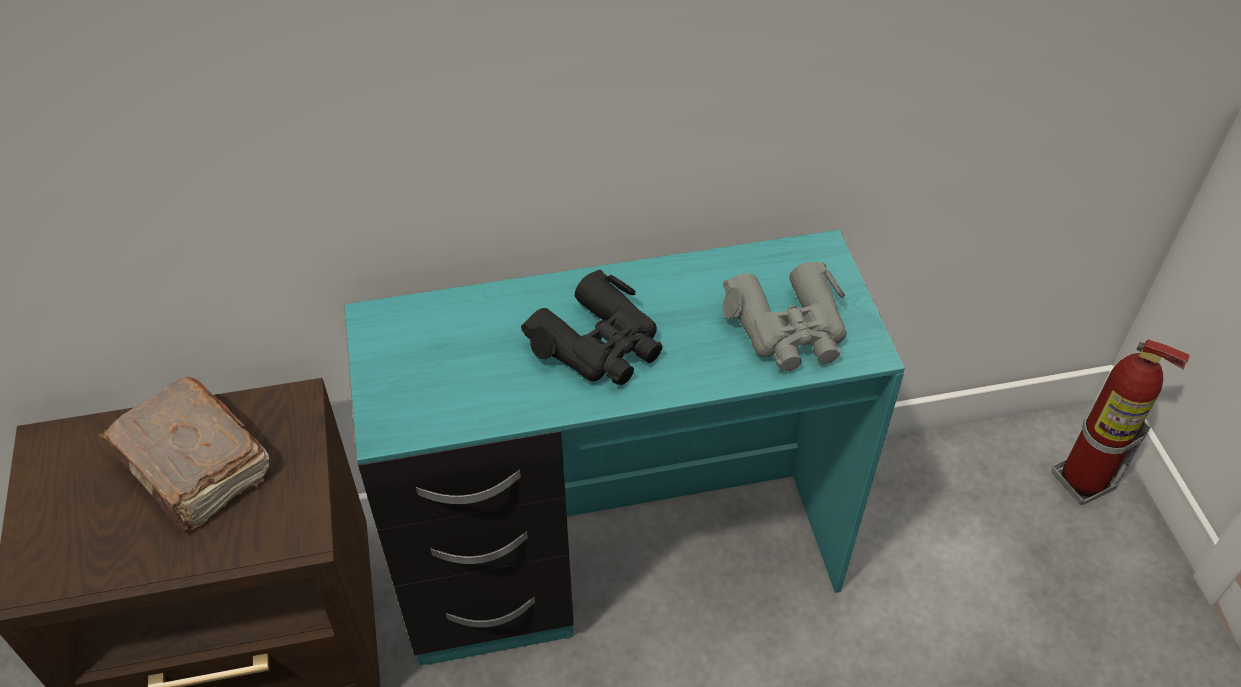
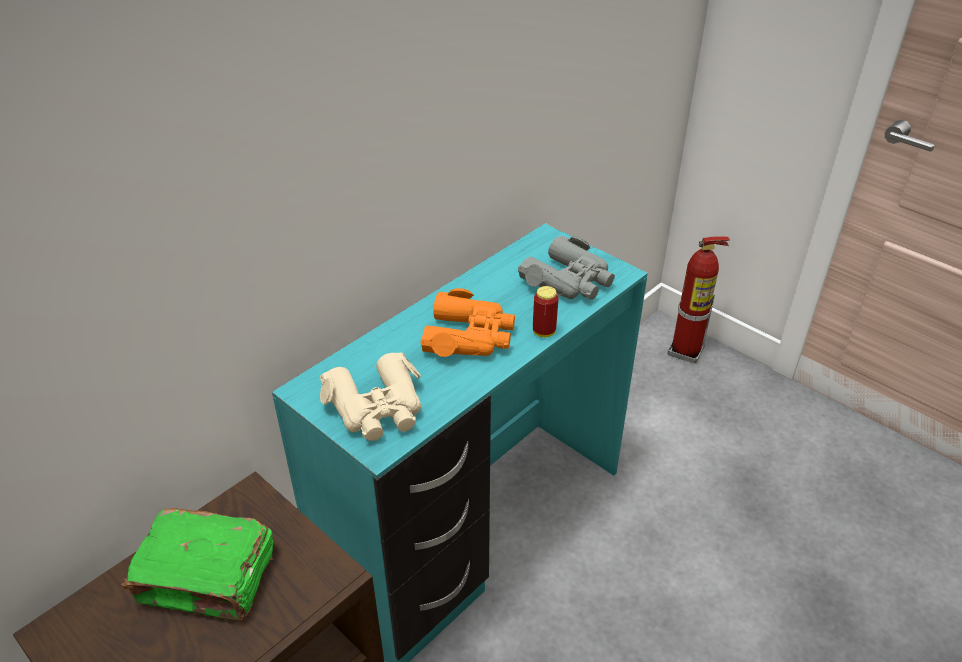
camera: 35 degrees left, 10 degrees down
brown book [99,377,269,533] -> green book [121,507,274,622]
black binoculars [521,269,663,385] -> orange binoculars [420,288,515,357]
none -> beige binoculars [320,353,421,441]
none -> can [533,286,559,337]

